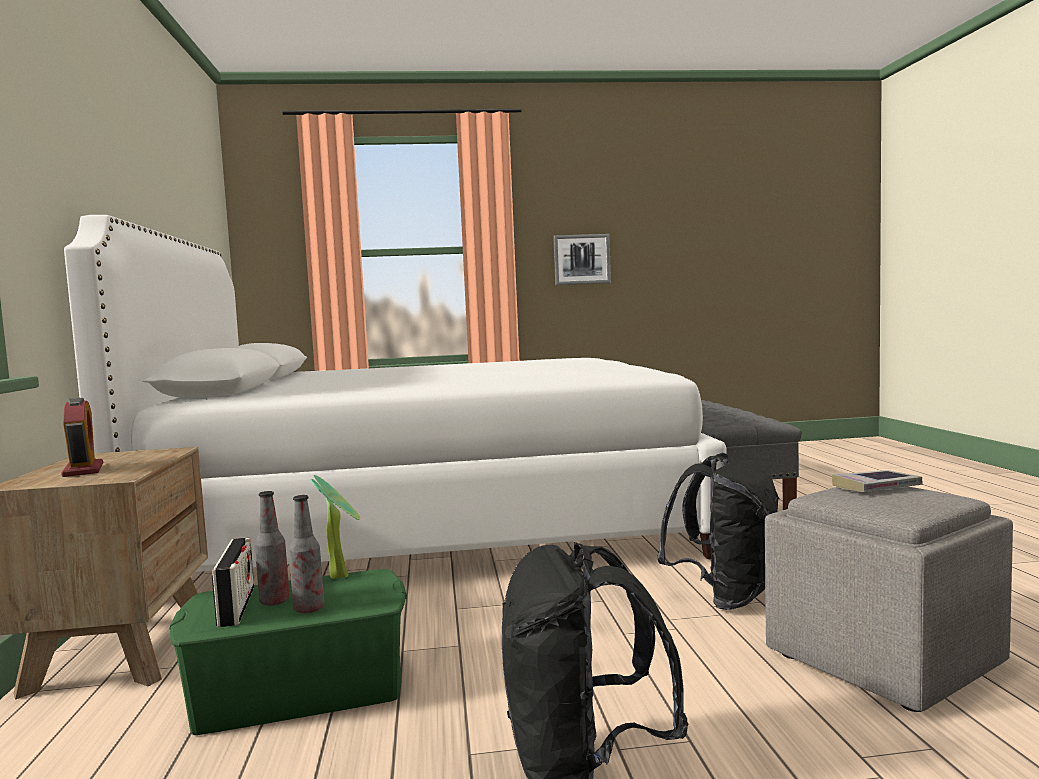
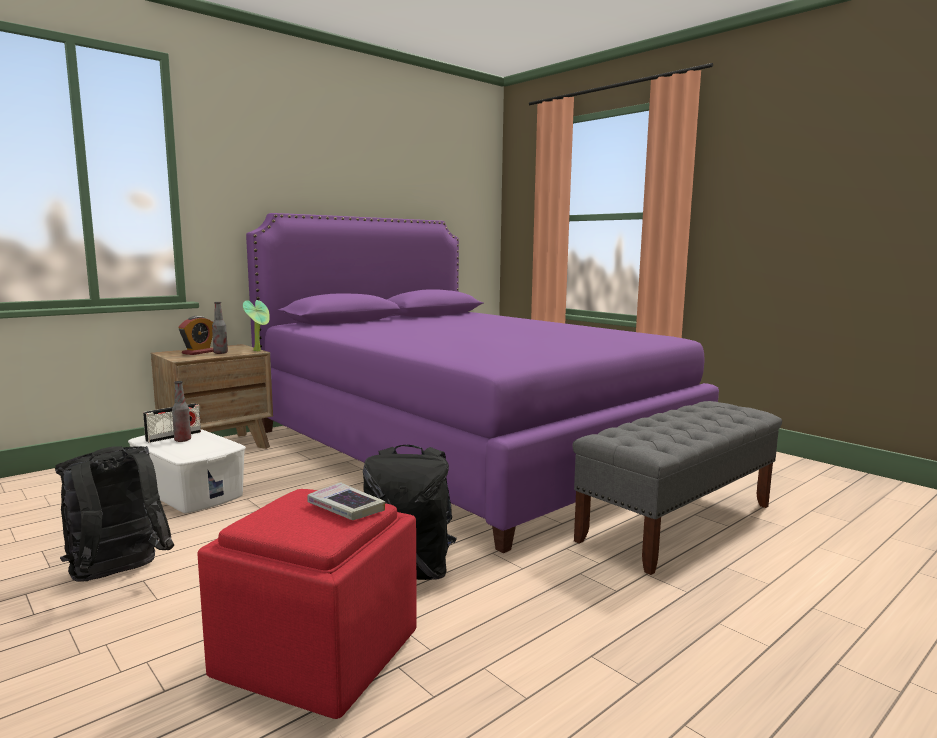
camera: 55 degrees right, 5 degrees up
white bed [64,215,727,572] -> purple bed [246,213,719,553]
green storage box [169,569,407,735] -> white storage box [128,429,246,513]
bottle [289,495,324,613] -> bottle moved to [212,302,228,354]
potted plant [311,475,360,579] -> potted plant moved to [243,300,270,352]
picture [553,234,611,285] -> none
grey ottoman [765,486,1013,712] -> red ottoman [198,489,417,719]

